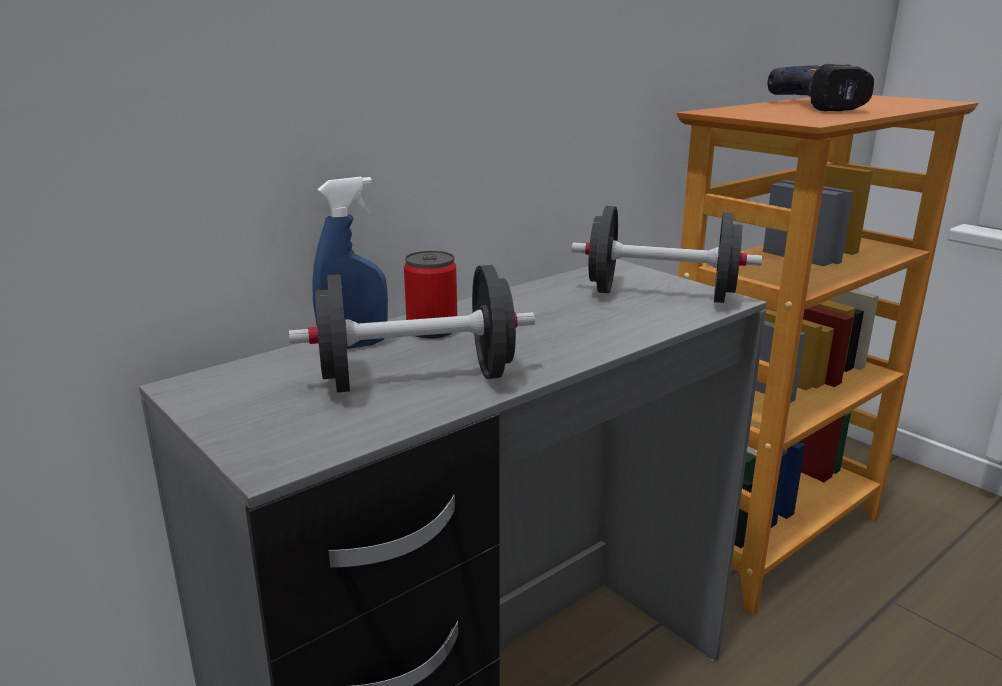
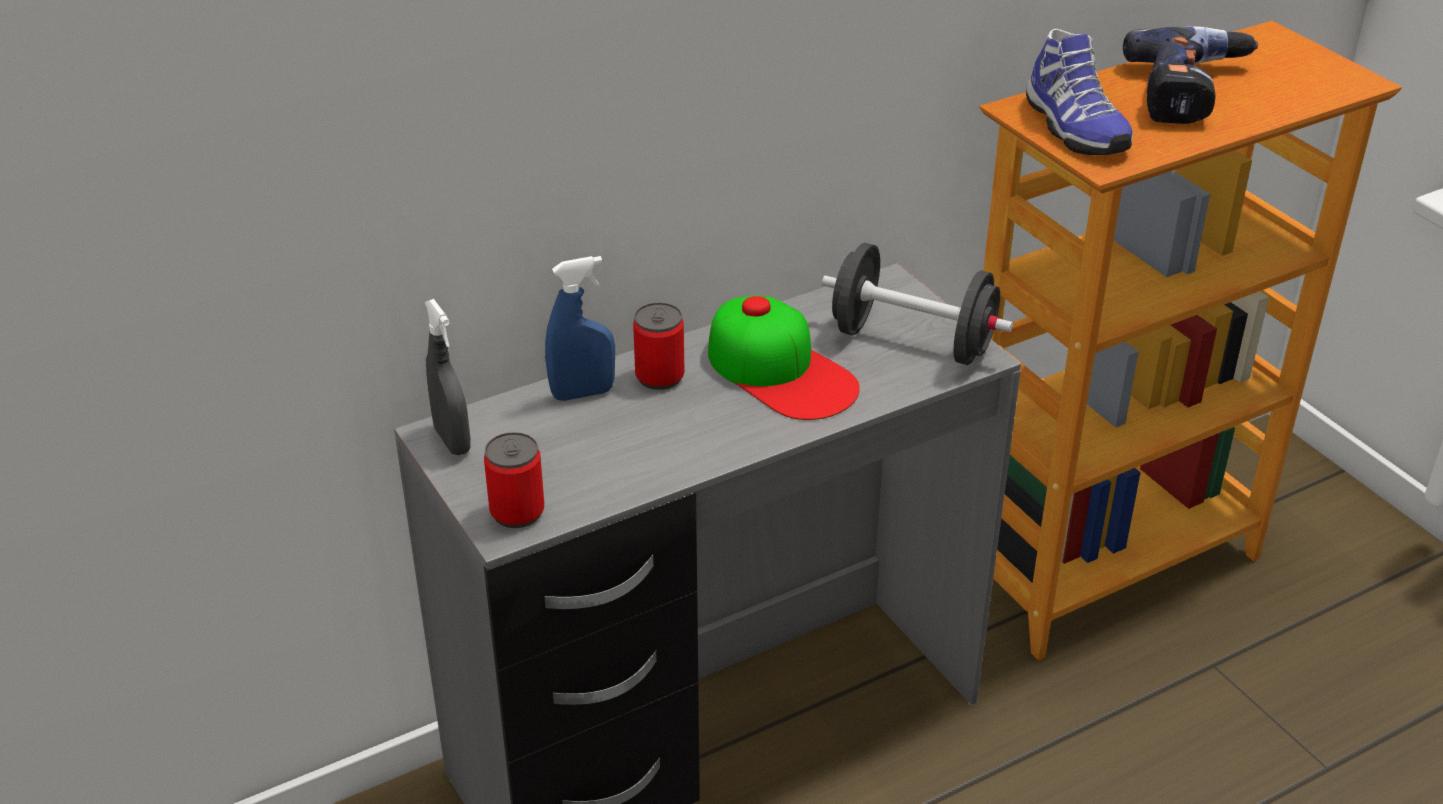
camera: 10 degrees right, 15 degrees up
black dumbbell [289,265,535,393] -> none
none -> grey spray bottle [425,299,471,455]
none -> can [484,432,544,528]
none -> cap [708,296,860,420]
none -> shoe [1026,29,1133,155]

